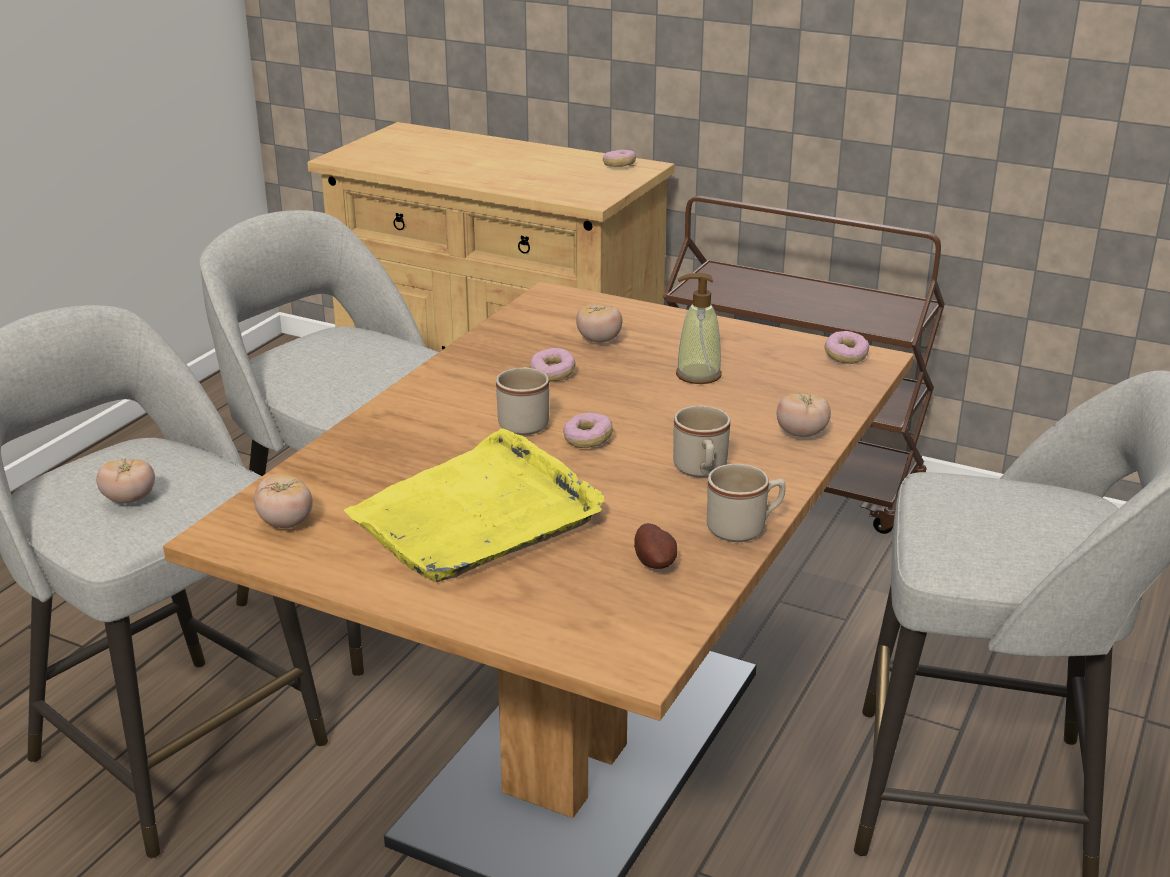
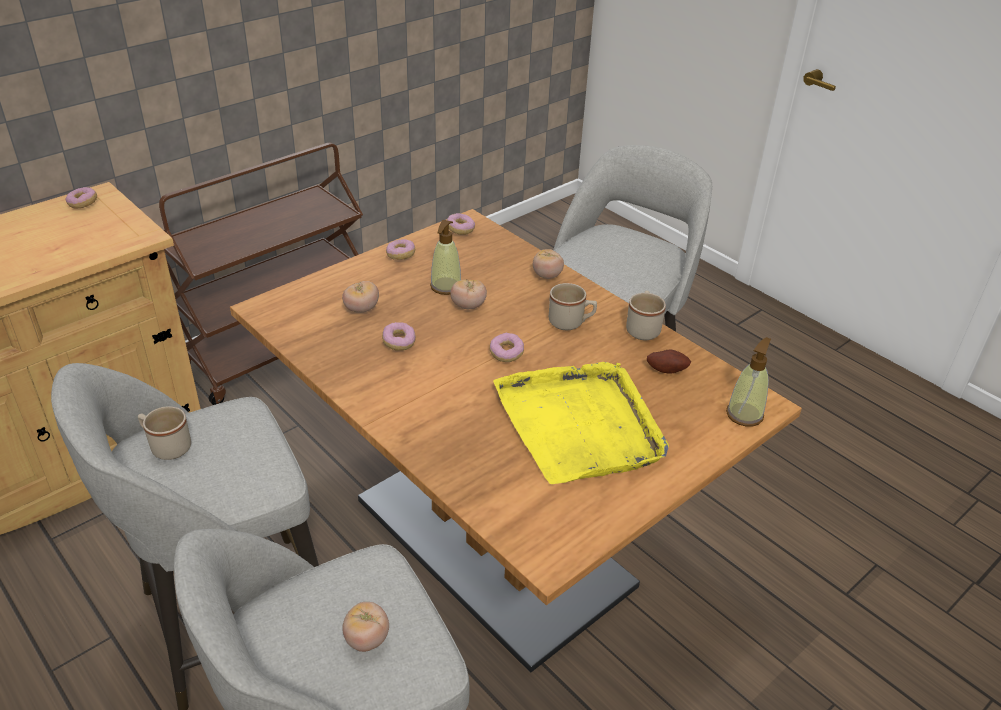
camera: 70 degrees left, 10 degrees up
tomato [254,474,313,528] -> tomato moved to [450,279,487,309]
beige mug [496,367,549,435] -> beige mug moved to [138,406,191,460]
none -> donut [386,239,415,260]
none -> soap dispenser [726,337,771,426]

